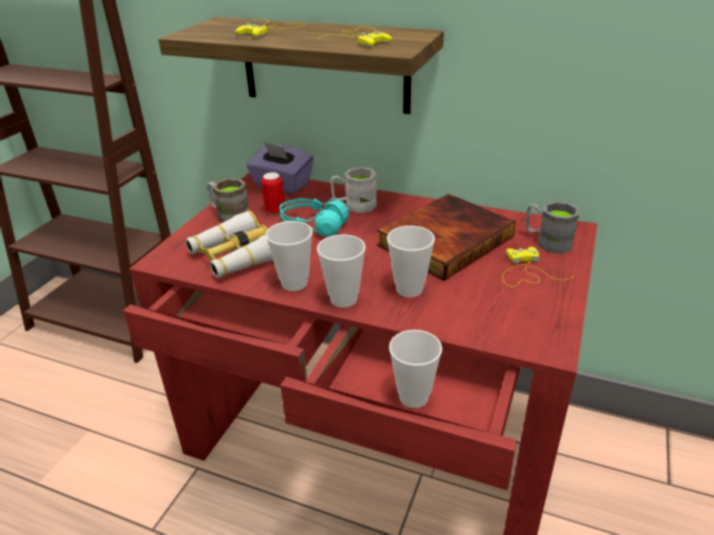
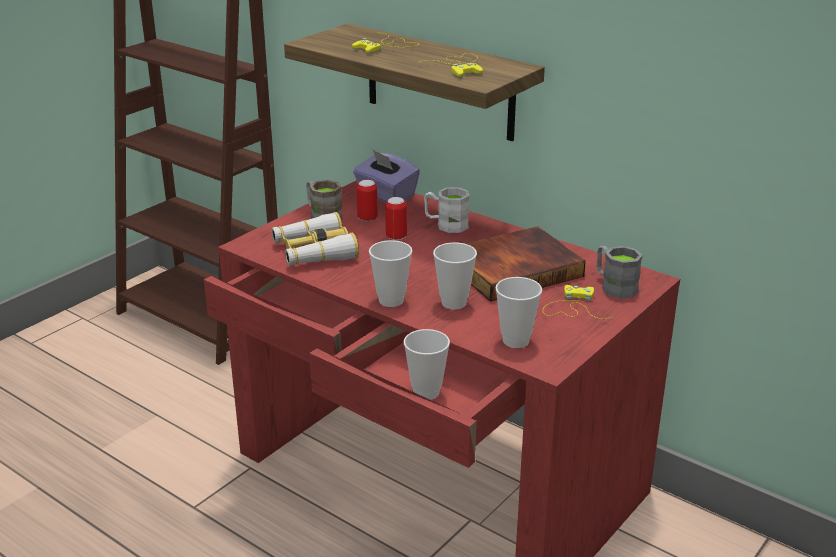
camera: 15 degrees right, 5 degrees down
cup [266,221,312,291] -> cup moved to [495,277,542,348]
turquoise headphones [280,198,349,236] -> can [385,197,407,241]

